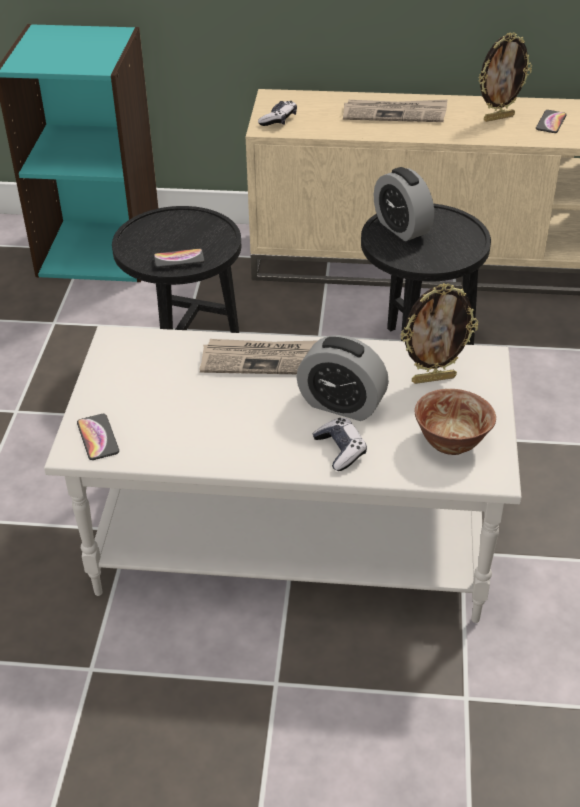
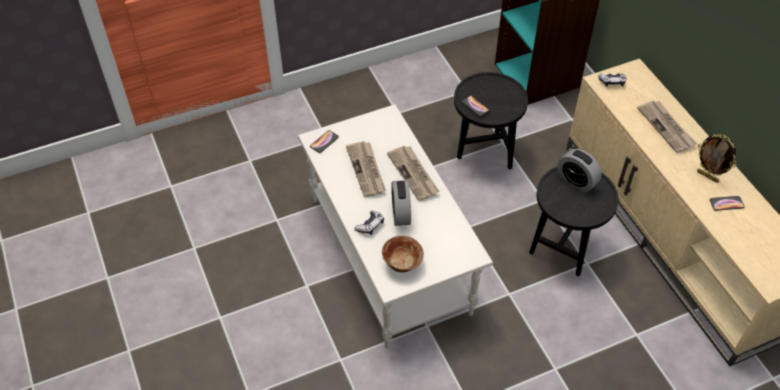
camera: 60 degrees right, 10 degrees up
alarm clock [374,167,434,241] -> alarm clock turned 75 degrees counterclockwise [557,149,602,192]
picture frame [400,283,478,384] -> none
none -> newspaper [346,141,386,197]

